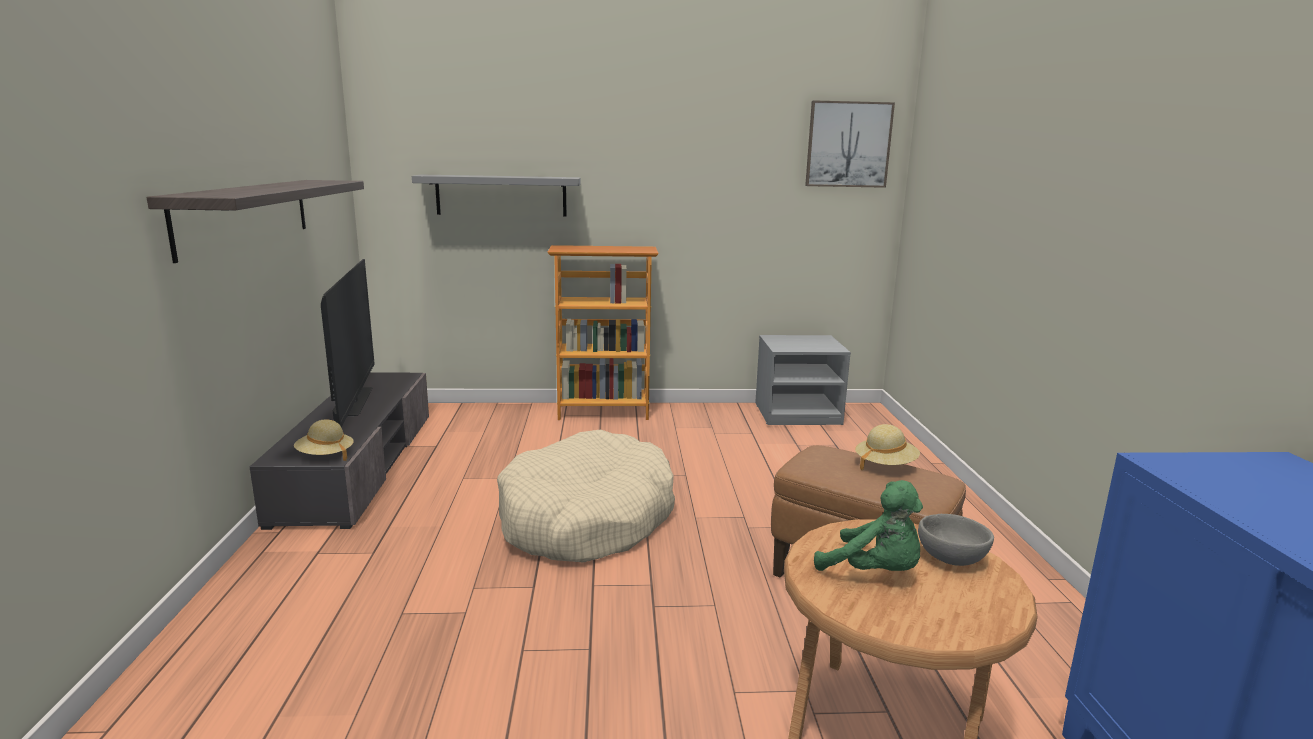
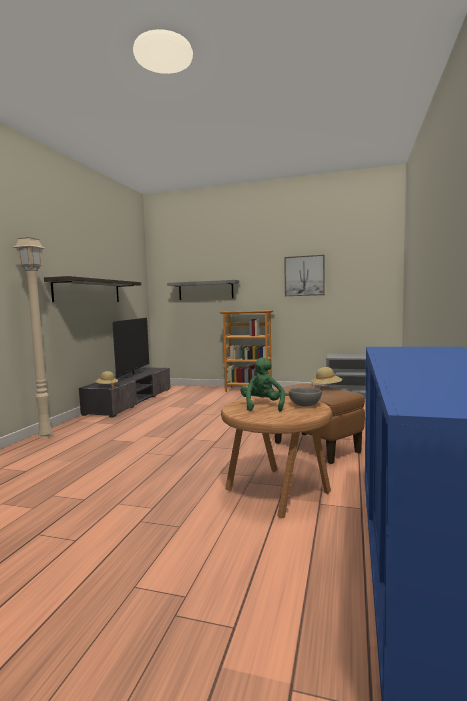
camera: 20 degrees right, 10 degrees down
beige dog bed [497,429,675,562] -> none
picture [805,100,895,188] -> picture moved to [284,255,325,296]
green plush toy [814,480,923,571] -> green plush toy turned 150 degrees counterclockwise [240,357,285,412]
none -> beige floor lamp [14,237,53,438]

